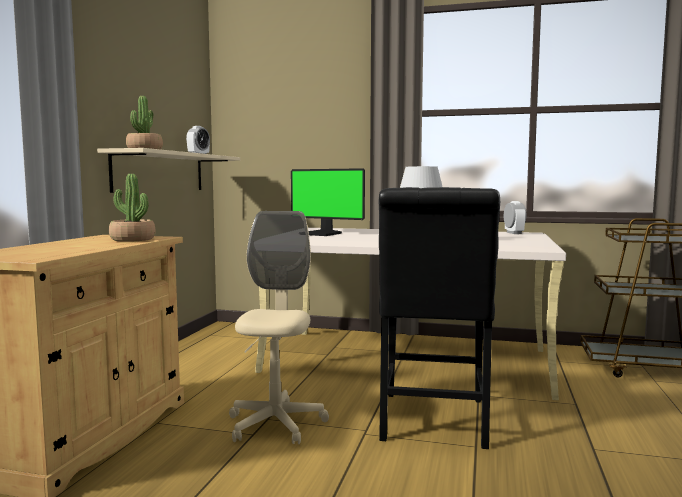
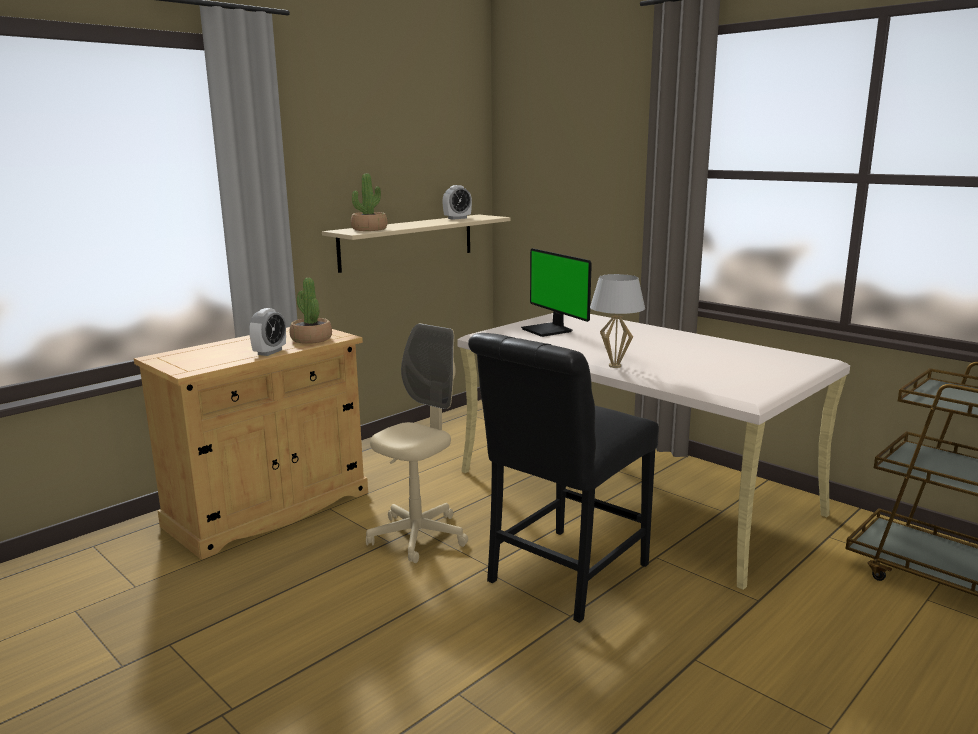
camera: 30 degrees right, 10 degrees up
alarm clock [504,201,526,234] -> alarm clock moved to [249,308,286,356]

